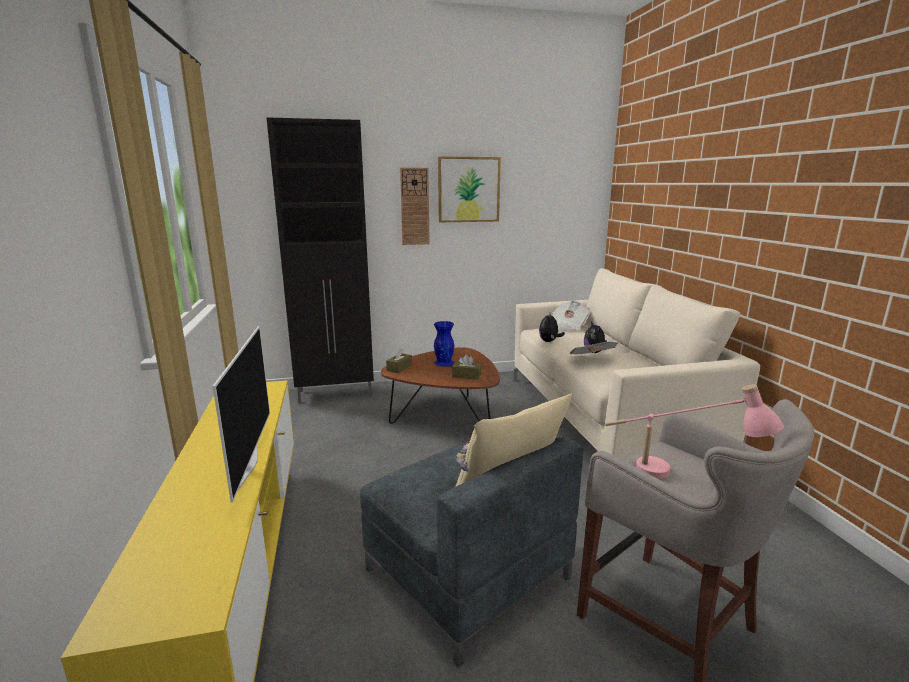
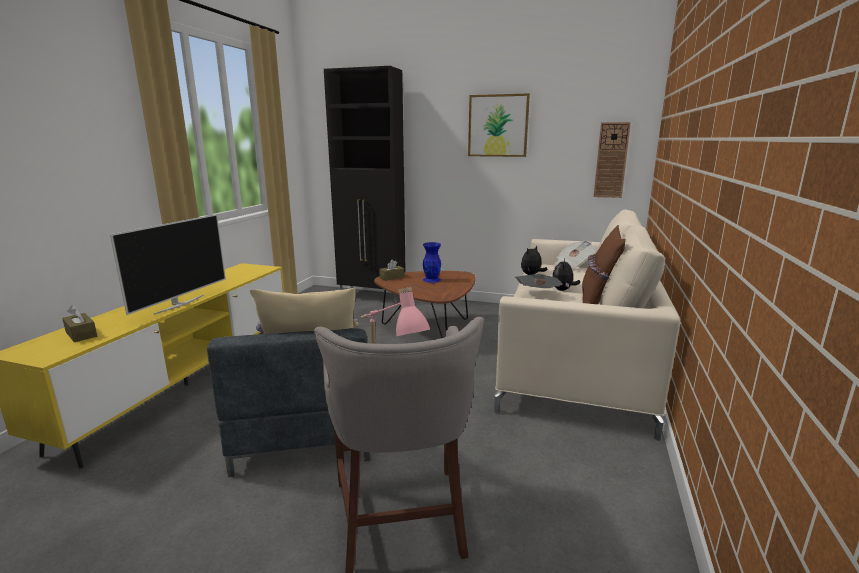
camera: 30 degrees right, 0 degrees up
wall clock [400,168,430,245] -> wall clock moved to [593,122,631,198]
brown tissue box [452,355,481,380] -> brown tissue box moved to [62,305,97,342]
none -> brown pillow [582,225,626,304]

